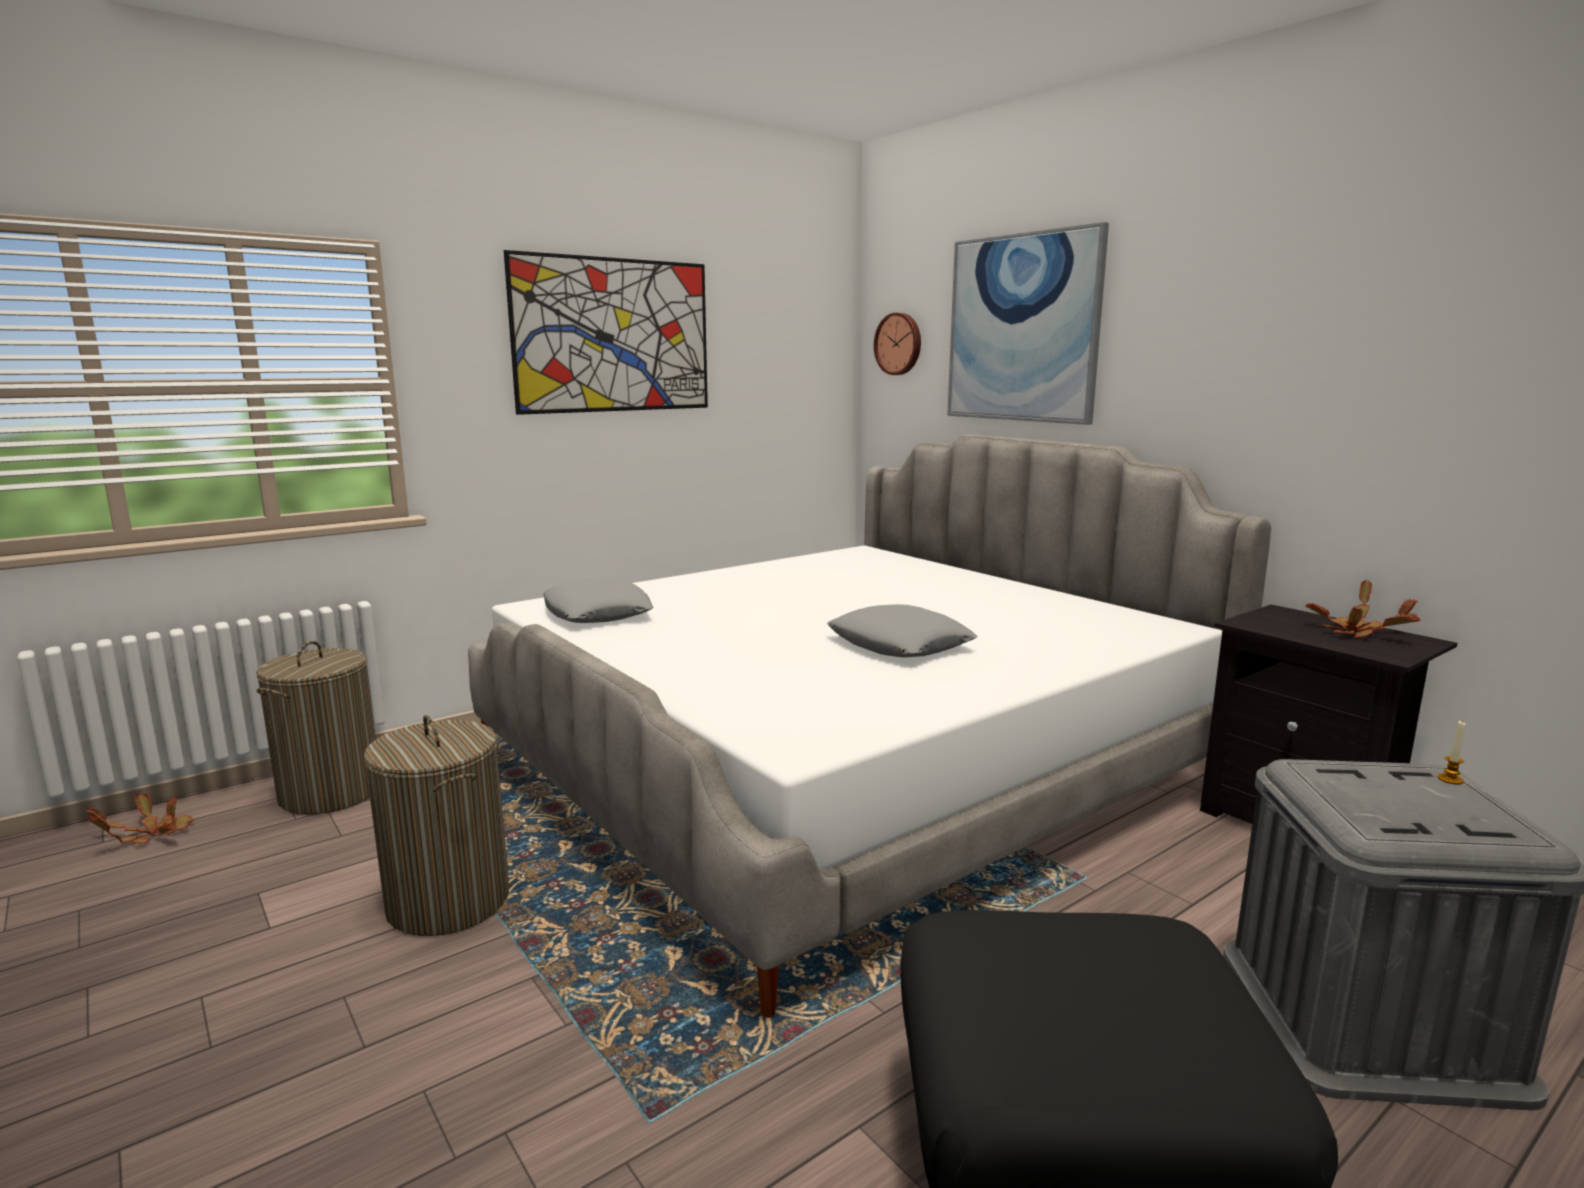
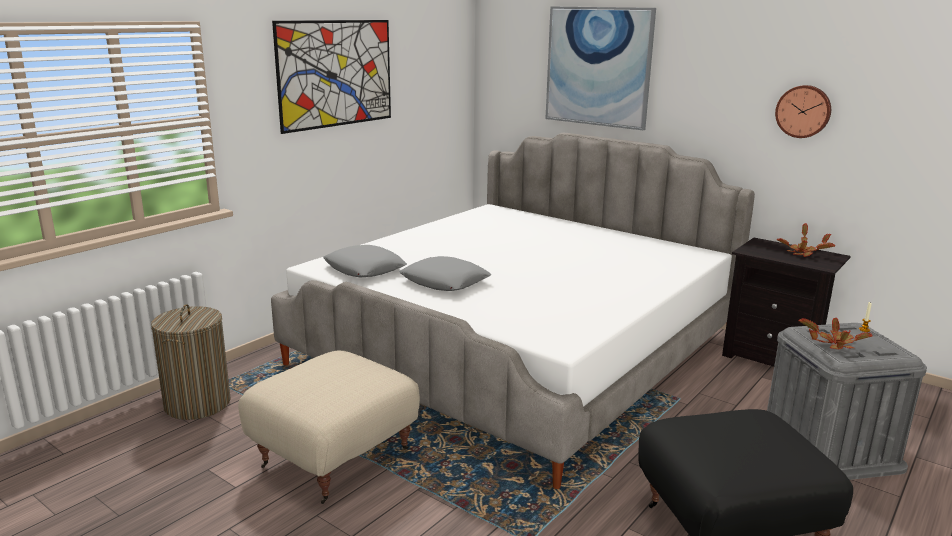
camera: 15 degrees left, 5 degrees up
potted plant [87,793,194,844] -> potted plant moved to [799,318,873,349]
laundry basket [364,715,509,936] -> beige ottoman [238,351,420,504]
grey pillow [827,604,978,657] -> grey pillow moved to [399,256,491,291]
wall clock [874,313,921,375] -> wall clock moved to [775,85,831,138]

